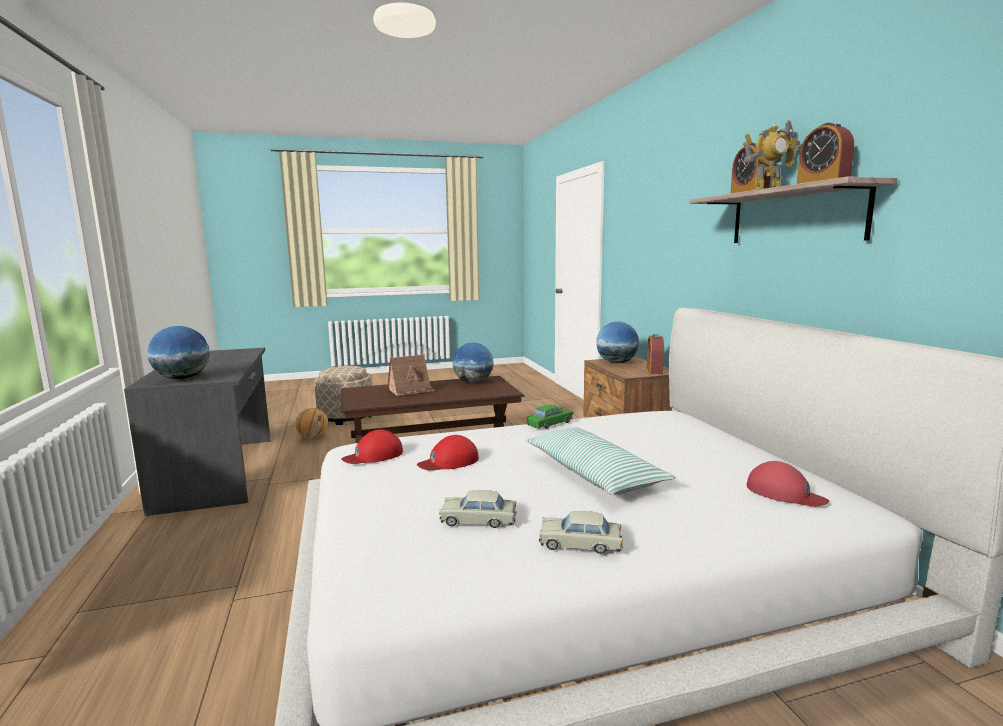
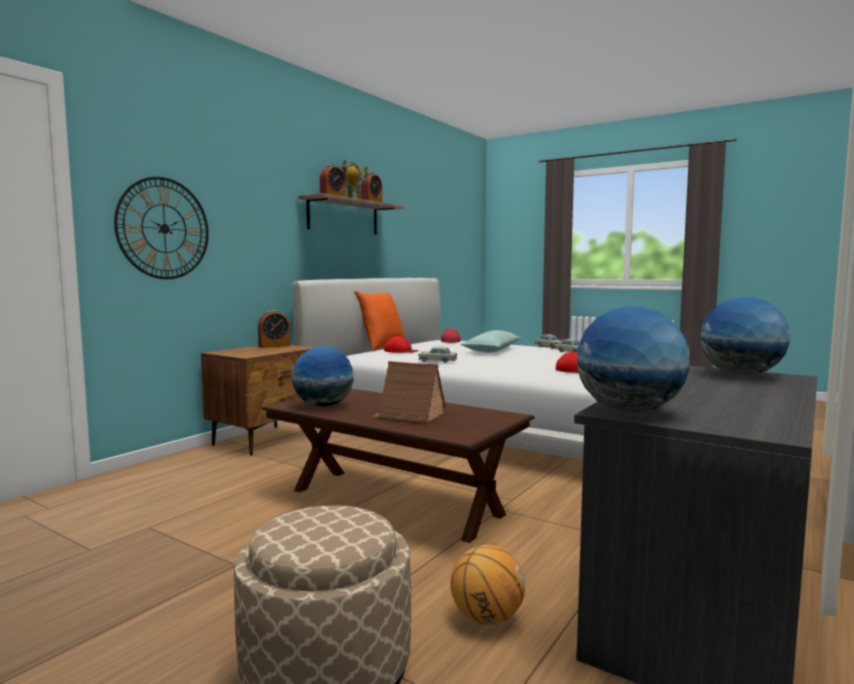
camera: 130 degrees left, 5 degrees down
red cap [417,435,479,471] -> red cap moved to [384,336,419,353]
green toy car [526,405,573,429] -> beige toy car [418,347,457,363]
globe [596,321,639,364] -> globe moved to [577,306,690,413]
none -> wall clock [114,177,209,279]
none -> orange pillow [354,291,405,351]

